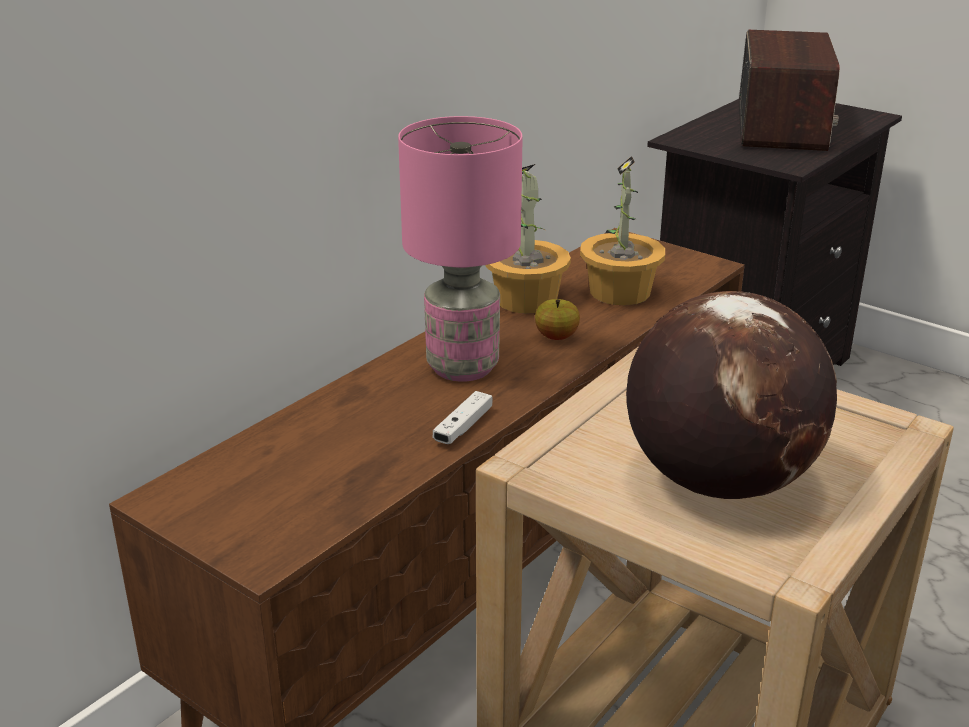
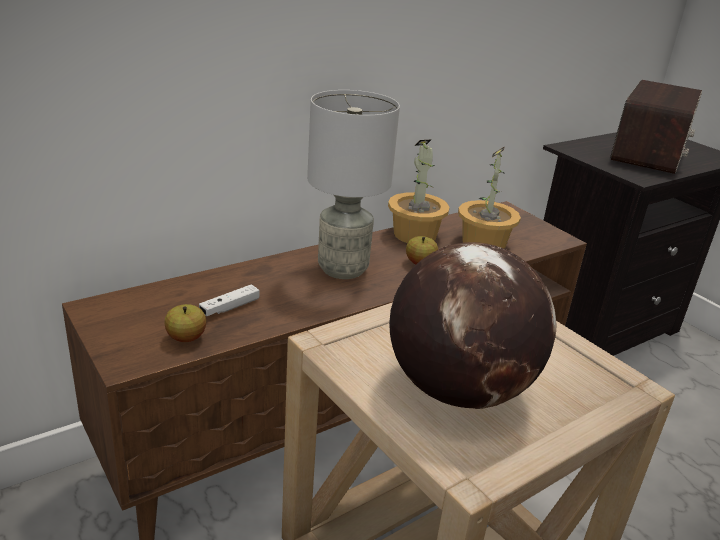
camera: 15 degrees right, 0 degrees up
pink table lamp [398,116,522,382] -> grey table lamp [307,90,400,279]
white game controller [433,391,493,444] -> white game controller moved to [199,284,260,316]
none -> apple [164,304,206,342]

